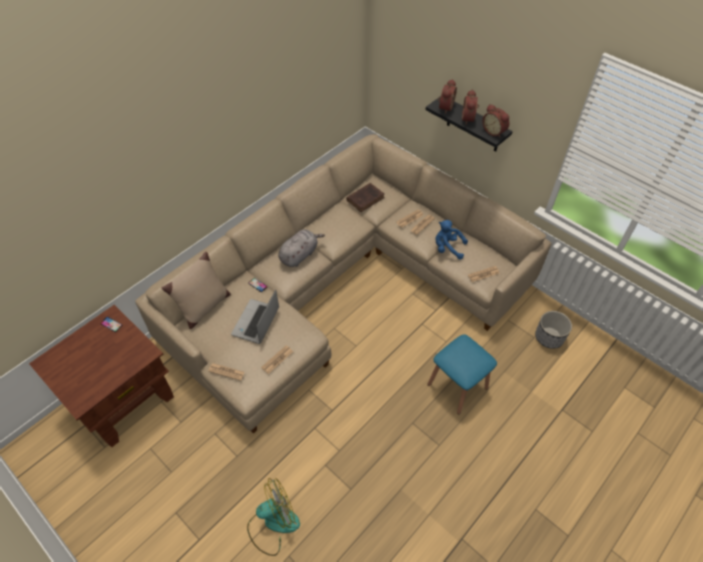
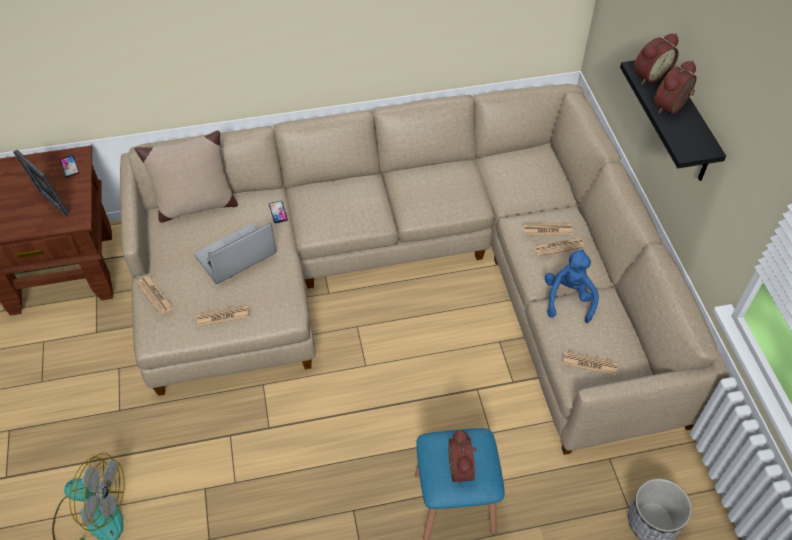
camera: 35 degrees right, 0 degrees up
grey plush toy [278,229,325,267] -> none
brown book [346,183,385,212] -> none
blue plush toy [435,220,468,260] -> blue plush toy turned 45 degrees clockwise [544,249,599,323]
alarm clock [483,104,510,138] -> alarm clock moved to [448,429,476,485]
none -> picture frame [13,149,70,217]

